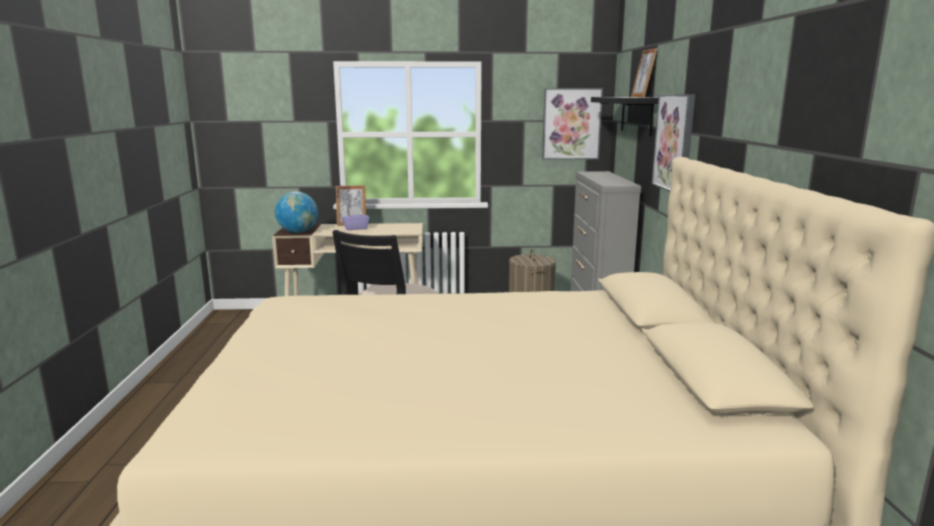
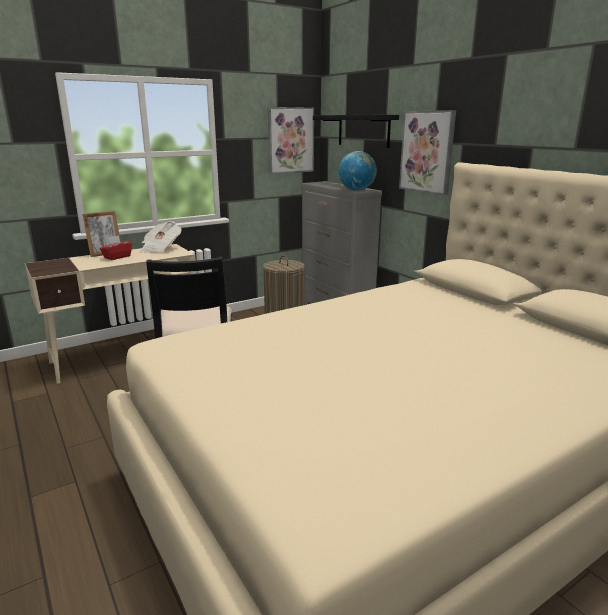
camera: 30 degrees left, 5 degrees up
globe [275,191,318,233] -> globe moved to [338,151,377,191]
purple tissue box [342,208,370,230] -> red tissue box [100,235,132,260]
picture frame [631,48,658,97] -> none
none -> newspaper [140,221,182,253]

